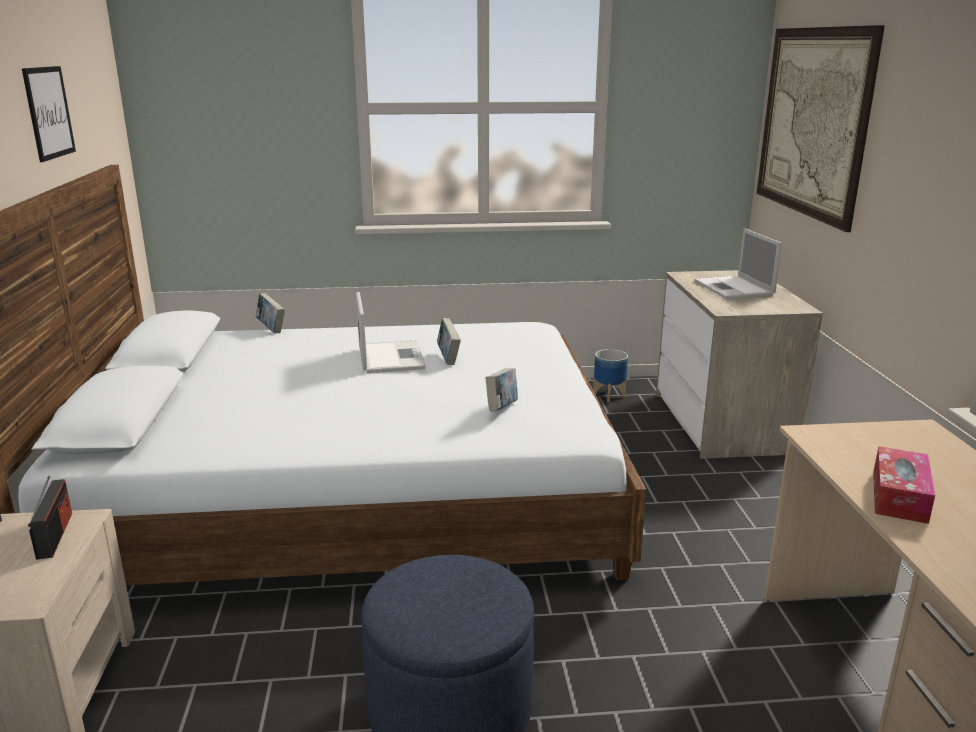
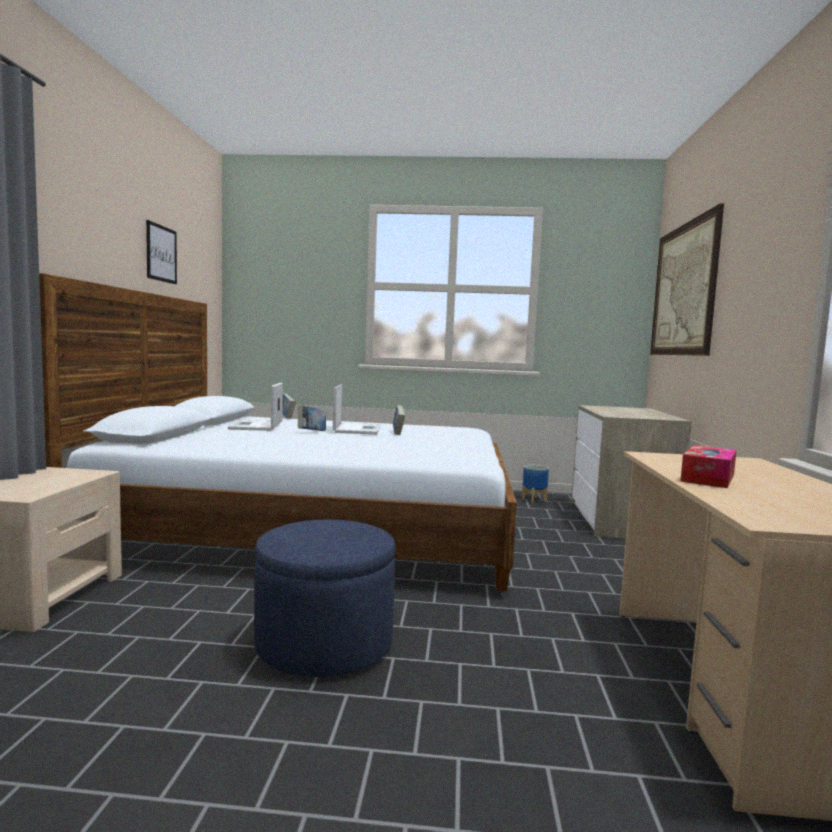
camera: 10 degrees right, 15 degrees down
radio [28,476,72,560] -> none
book [485,368,518,412] -> book moved to [298,405,326,431]
laptop [695,228,782,299] -> laptop moved to [228,383,283,431]

